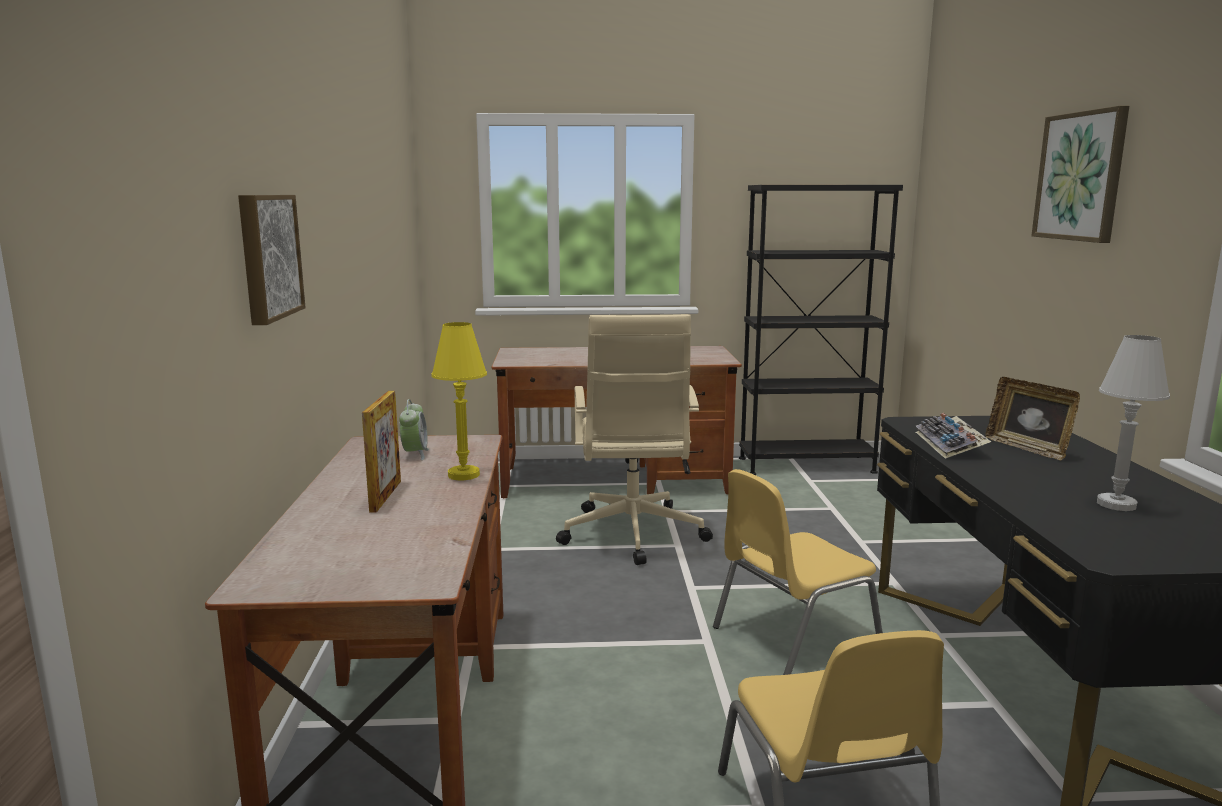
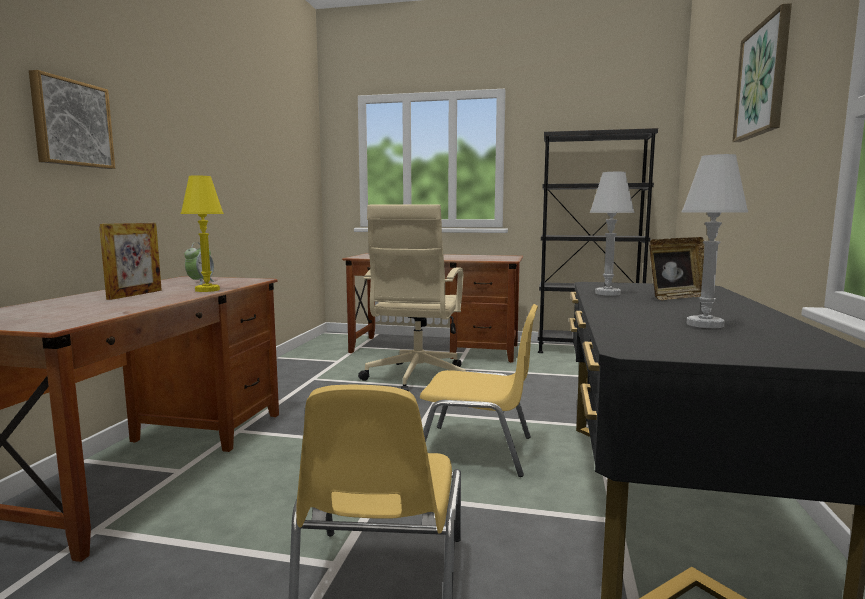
camera: 15 degrees right, 5 degrees down
yellow chair [713,469,883,675] -> yellow chair turned 150 degrees counterclockwise [420,304,538,477]
keyboard [916,413,991,459] -> white table lamp [590,172,635,296]
picture frame [985,377,1080,460] -> picture frame turned 105 degrees counterclockwise [649,237,704,300]

